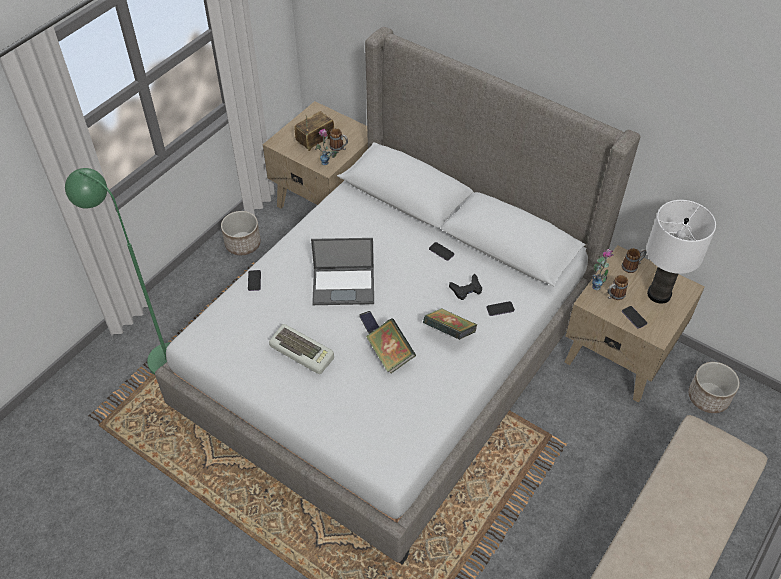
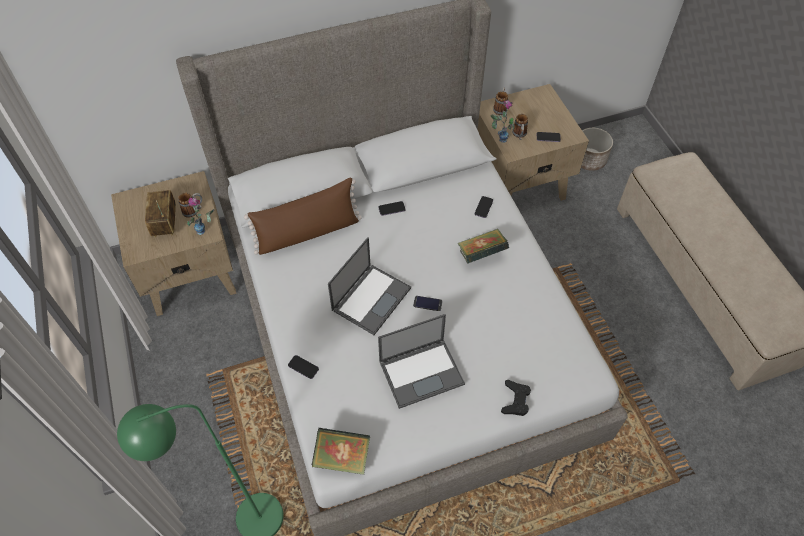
camera: 55 degrees left, 5 degrees up
planter [221,211,261,255] -> none
keyboard [269,324,334,374] -> laptop [378,314,465,409]
book [366,319,416,373] -> book moved to [312,428,370,475]
black game controller [449,274,482,300] -> black game controller moved to [501,380,531,416]
white table lamp [646,200,716,304] -> none
none -> brown pillow [244,178,362,255]

